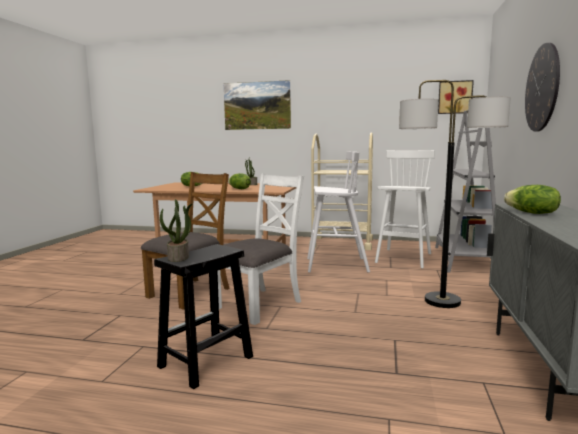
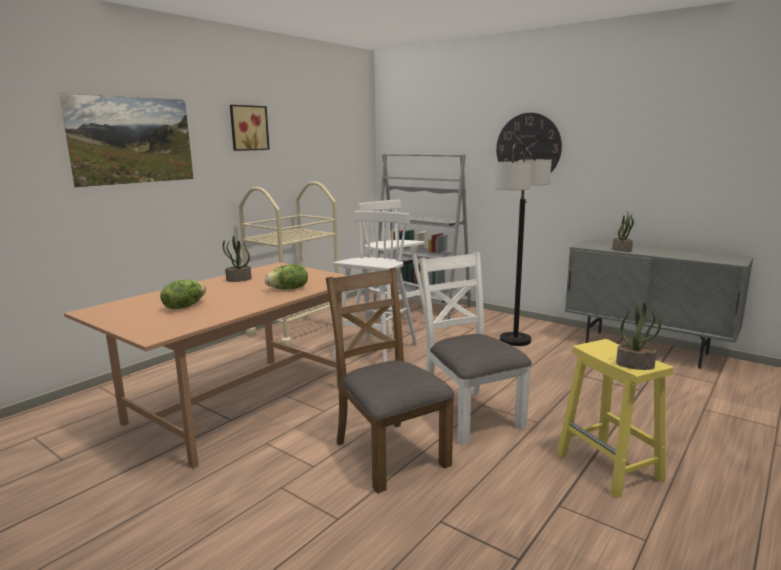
camera: 65 degrees left, 5 degrees up
black stool [154,244,253,389] -> yellow stool [557,339,674,498]
picture [438,80,474,114] -> picture moved to [230,105,270,151]
lettuce [504,185,561,214] -> potted plant [612,211,634,252]

